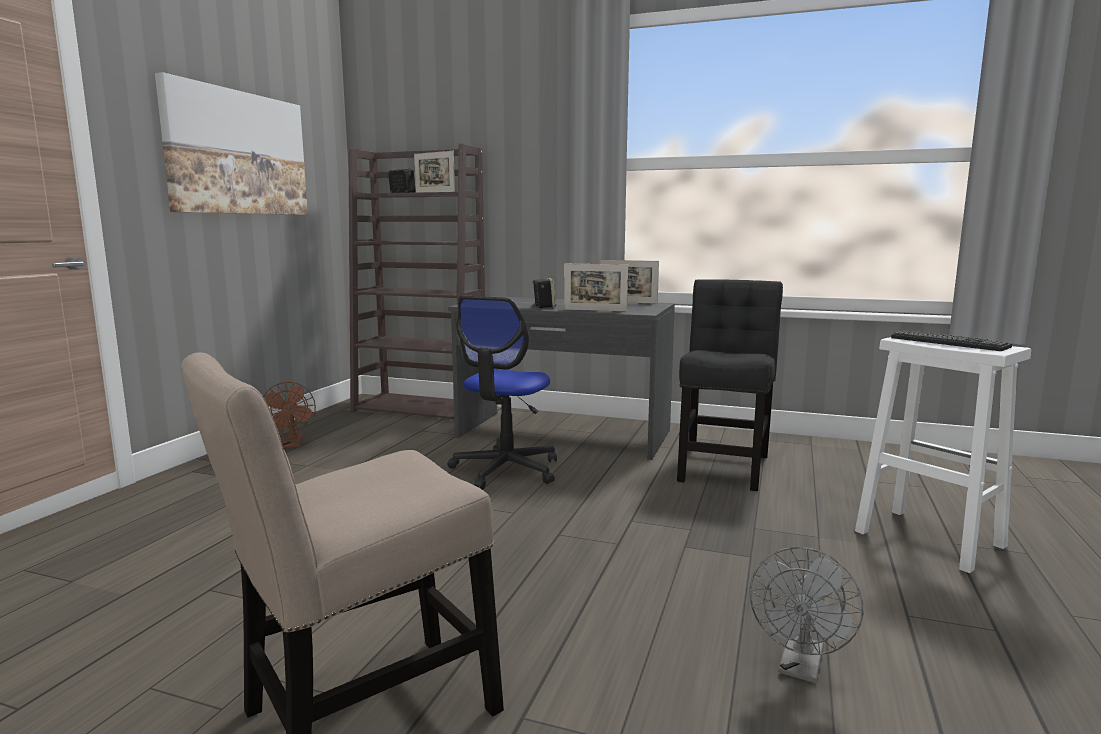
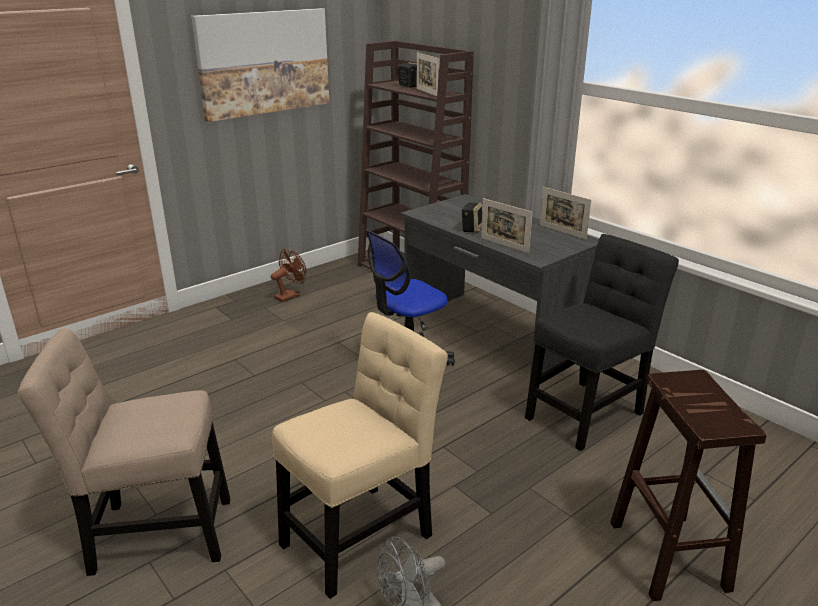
camera: 30 degrees right, 15 degrees up
brown fan [263,382,316,448] -> brown fan turned 150 degrees counterclockwise [271,249,306,302]
white stool [855,337,1031,573] -> brown stool [610,370,766,601]
keyboard [891,330,1012,351] -> none
none -> beige chair [272,312,448,599]

